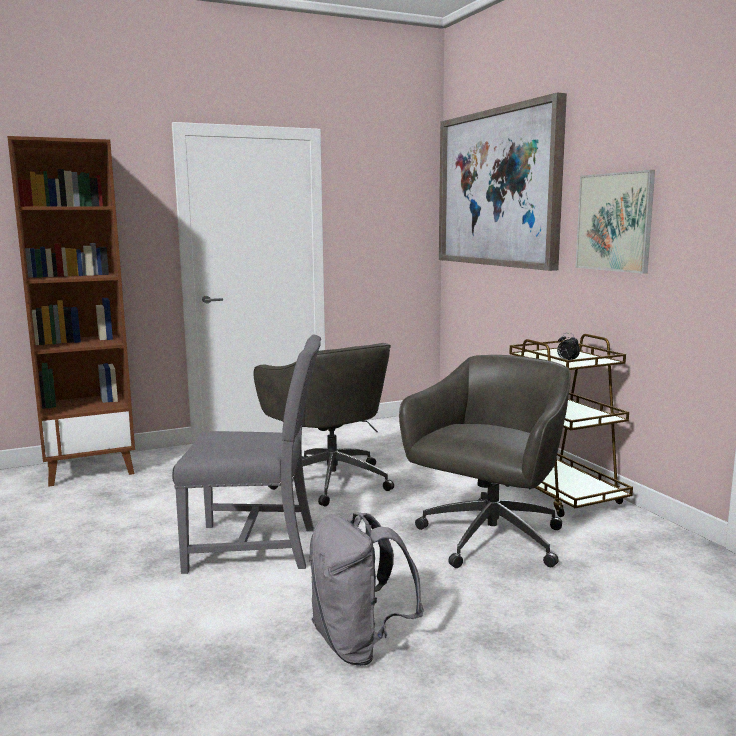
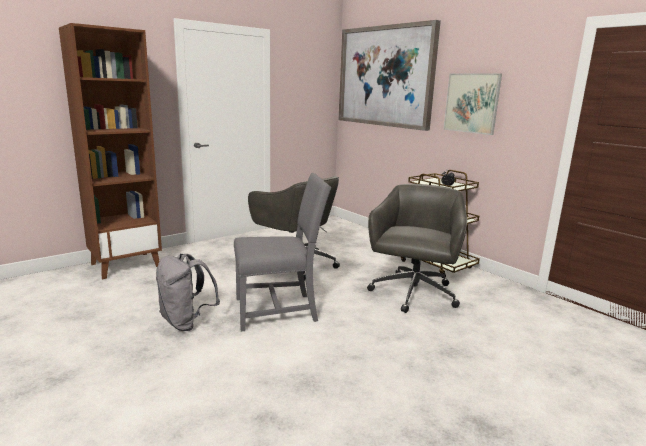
camera: 15 degrees left, 5 degrees up
grey backpack [309,512,424,666] -> grey backpack moved to [156,254,220,331]

